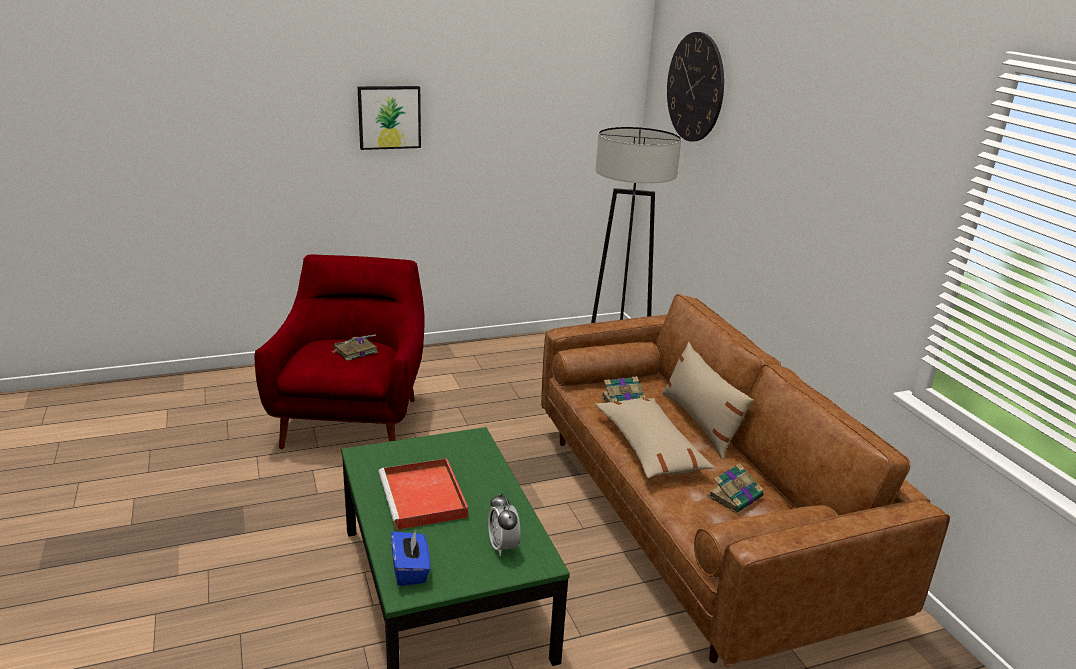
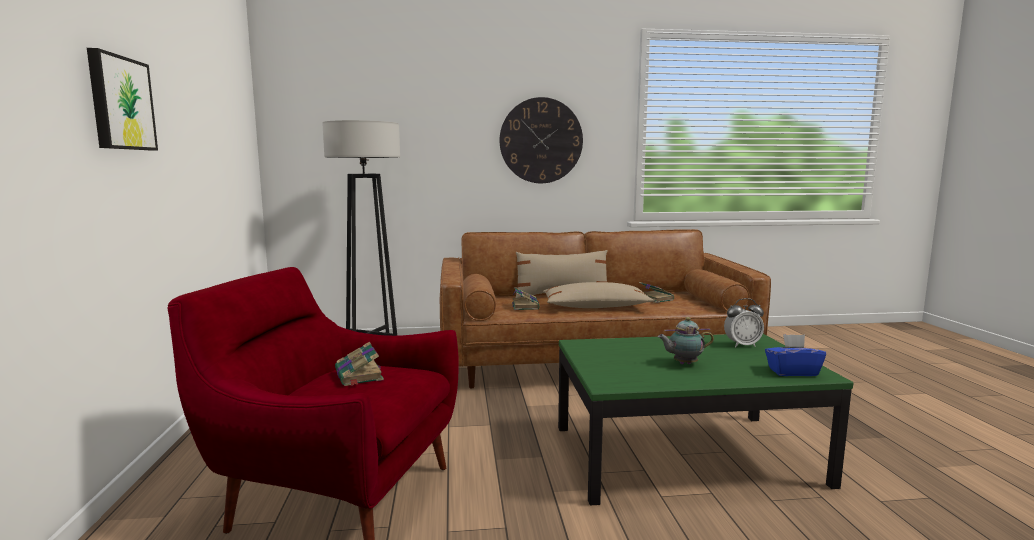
camera: 75 degrees left, 15 degrees down
red tray [379,458,468,530] -> teapot [658,317,714,364]
wall clock [667,32,724,142] -> wall clock moved to [500,97,583,183]

